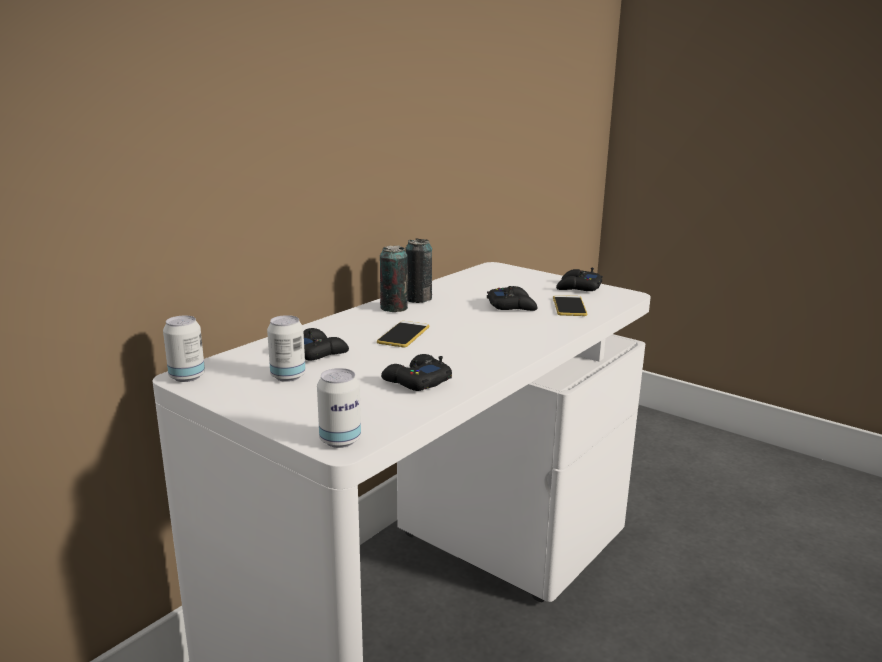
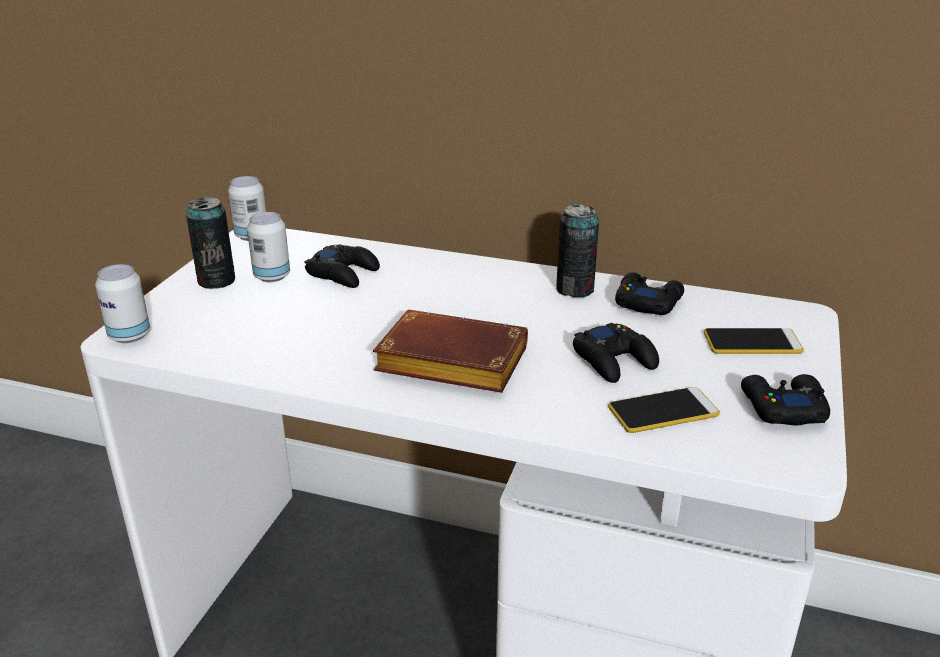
camera: 70 degrees right, 10 degrees up
phone [377,321,429,347] -> phone moved to [704,328,804,354]
can [380,245,408,312] -> can moved to [186,196,235,289]
black game controller [381,354,452,391] -> black game controller moved to [615,272,684,315]
none -> brown book [373,310,528,393]

